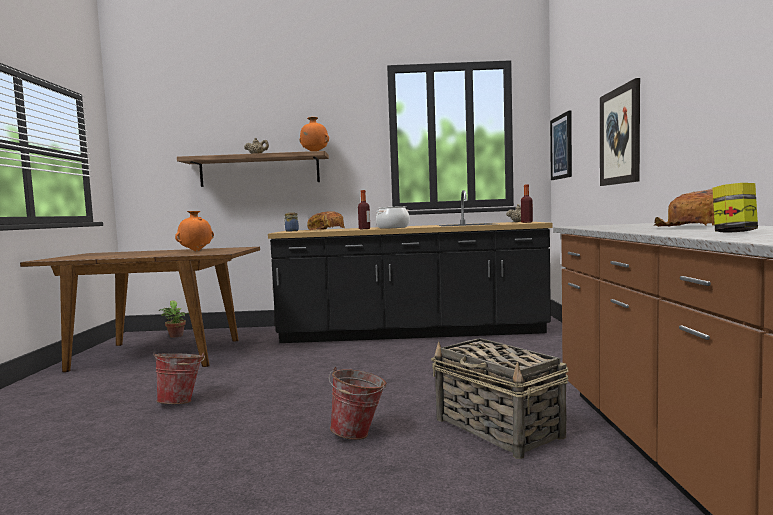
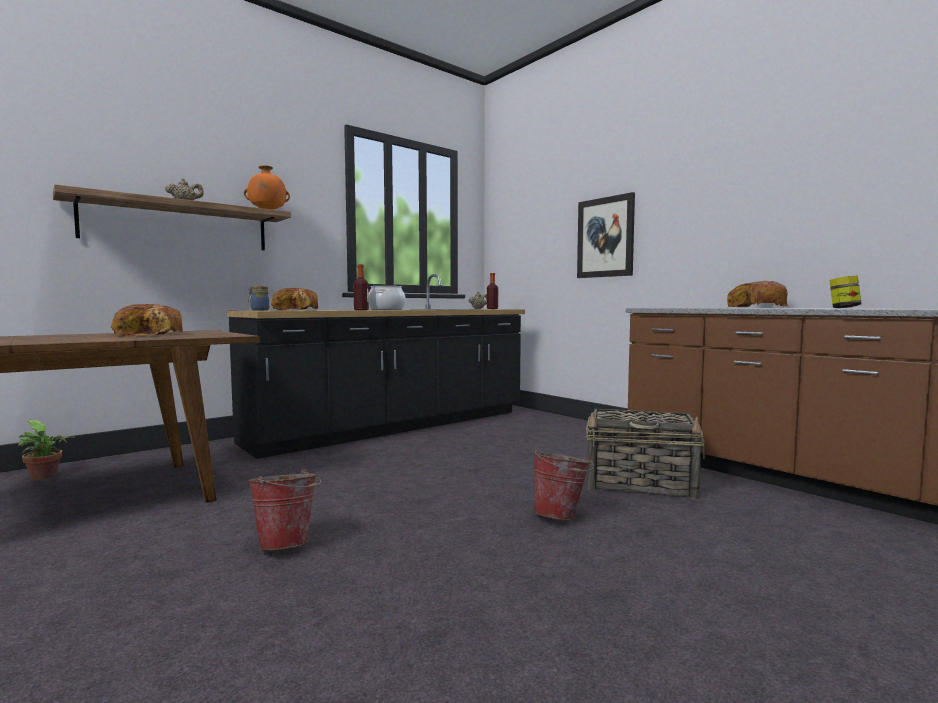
camera: 40 degrees left, 0 degrees up
orange vase [175,211,214,251] -> bread [111,304,183,337]
picture [550,111,572,180] -> none

